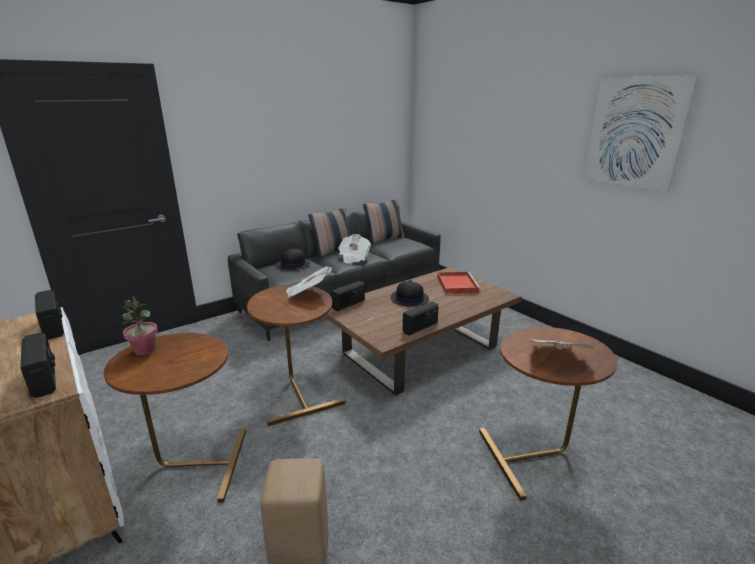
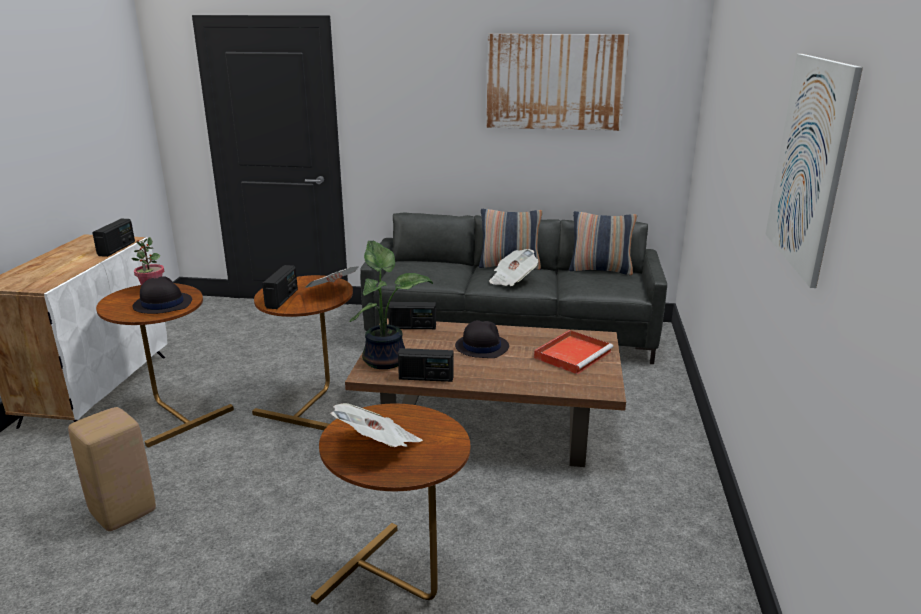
camera: 45 degrees right, 0 degrees up
radio [20,332,56,398] -> radio moved to [262,265,298,309]
black hat [276,248,310,270] -> black hat moved to [133,276,192,314]
none -> potted plant [350,241,433,369]
none -> picture [487,34,629,131]

